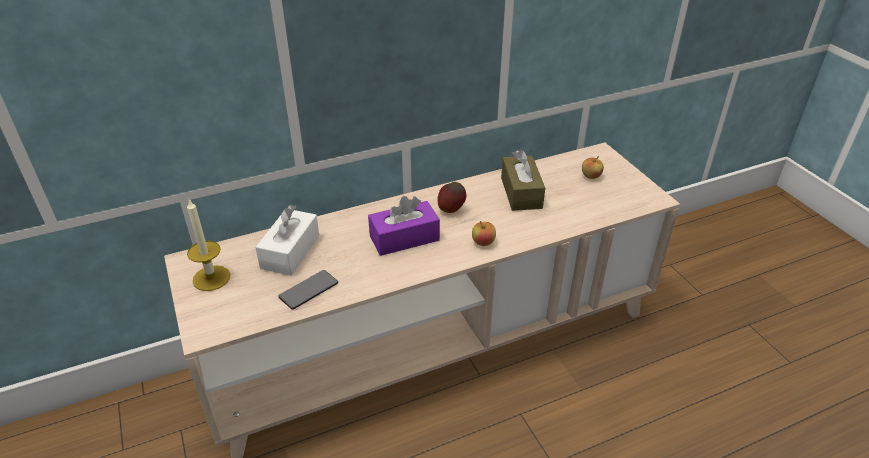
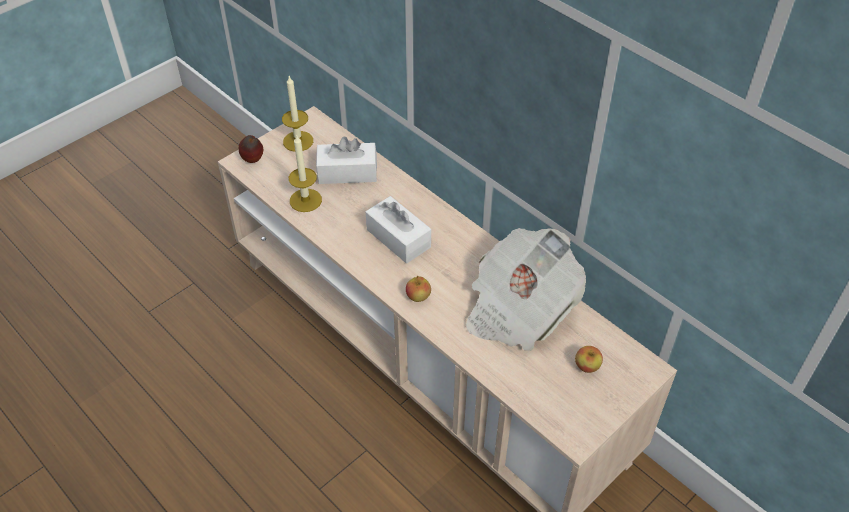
camera: 70 degrees right, 10 degrees up
phone [278,270,338,310] -> candle [289,134,322,212]
purple tissue box [368,196,440,256] -> white tissue box [366,196,431,263]
apple [438,182,466,213] -> apple moved to [239,135,263,163]
brown tissue box [501,150,545,211] -> newspaper [466,228,586,351]

